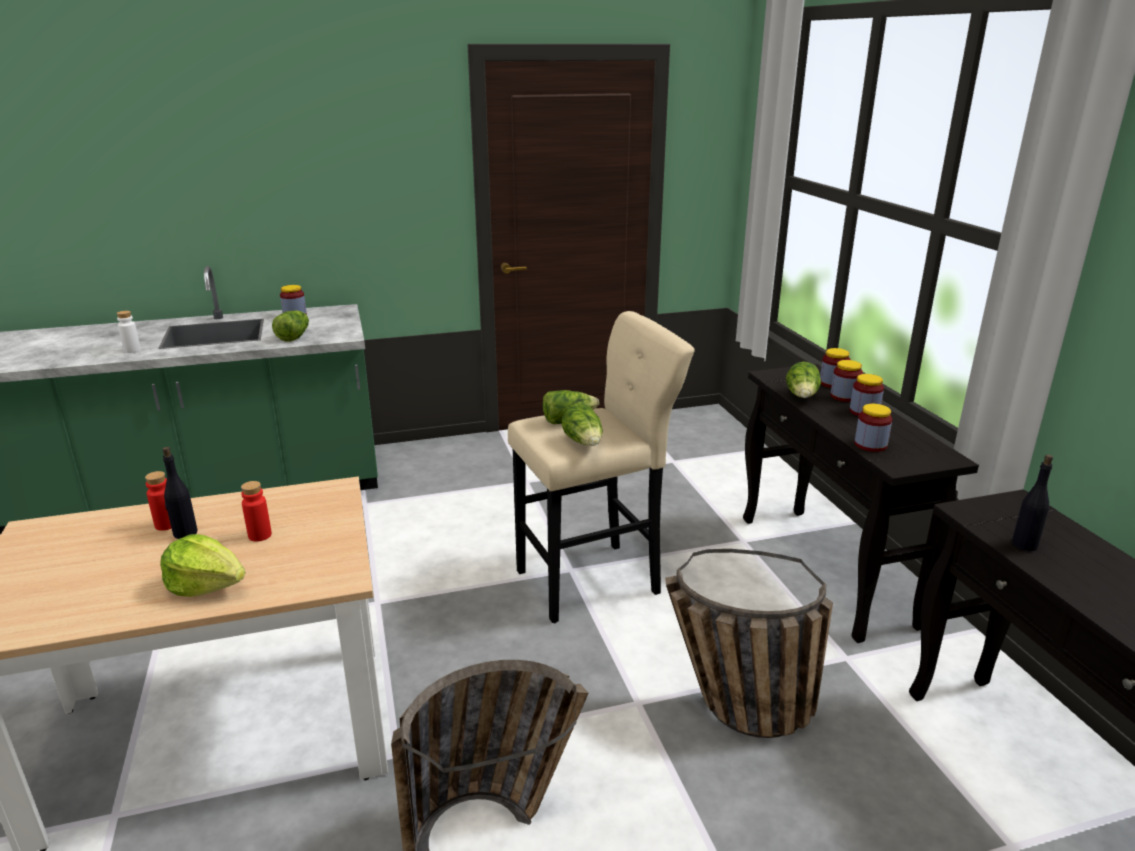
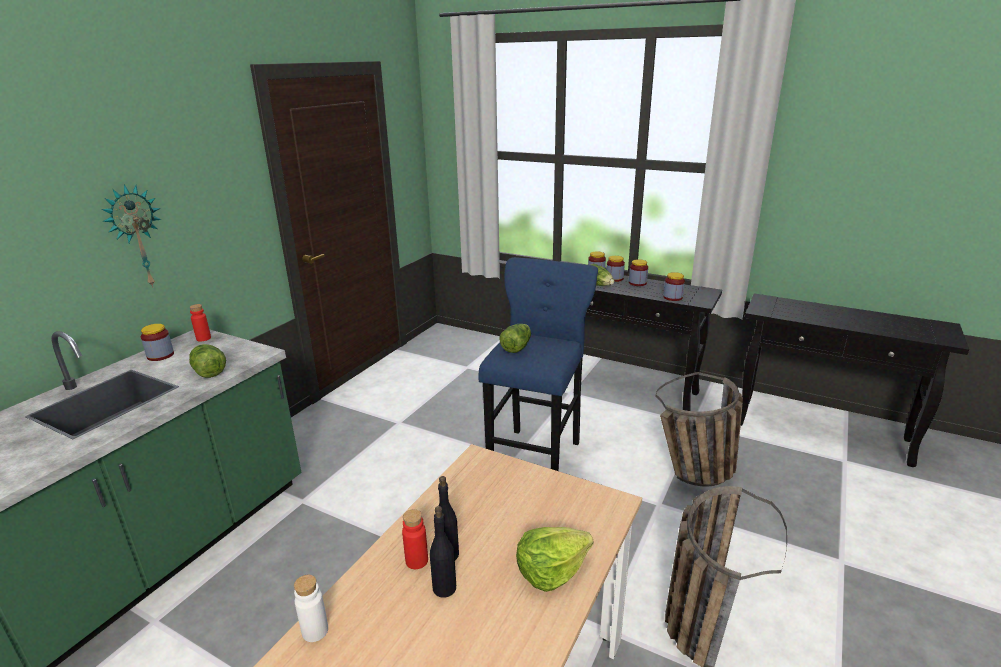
camera: 45 degrees left, 0 degrees up
white bottle [117,311,141,353] -> white bottle moved to [294,575,328,642]
red bottle [241,481,272,542] -> red bottle moved to [190,304,211,341]
beige stool [508,311,695,623] -> blue stool [478,257,598,471]
lettuce [562,404,603,446] -> none
black bottle [1012,455,1053,551] -> black bottle moved to [430,506,456,598]
none -> wall clock [101,184,161,288]

